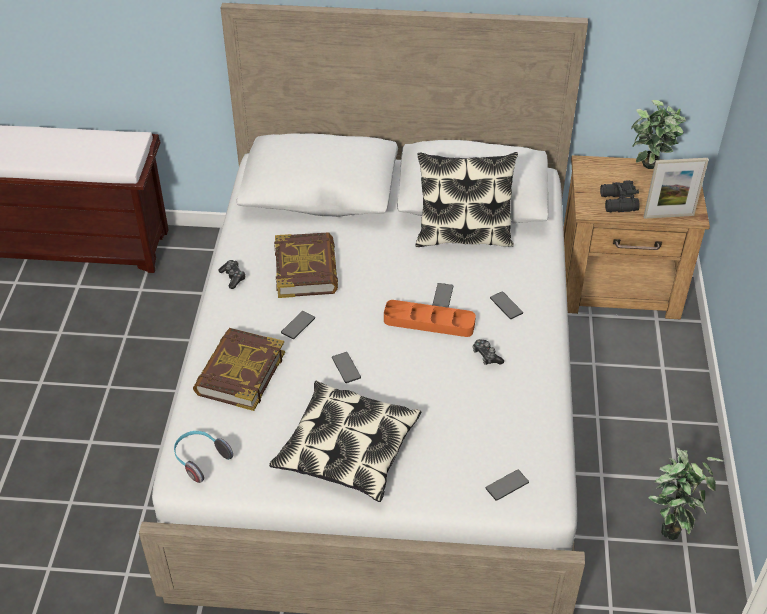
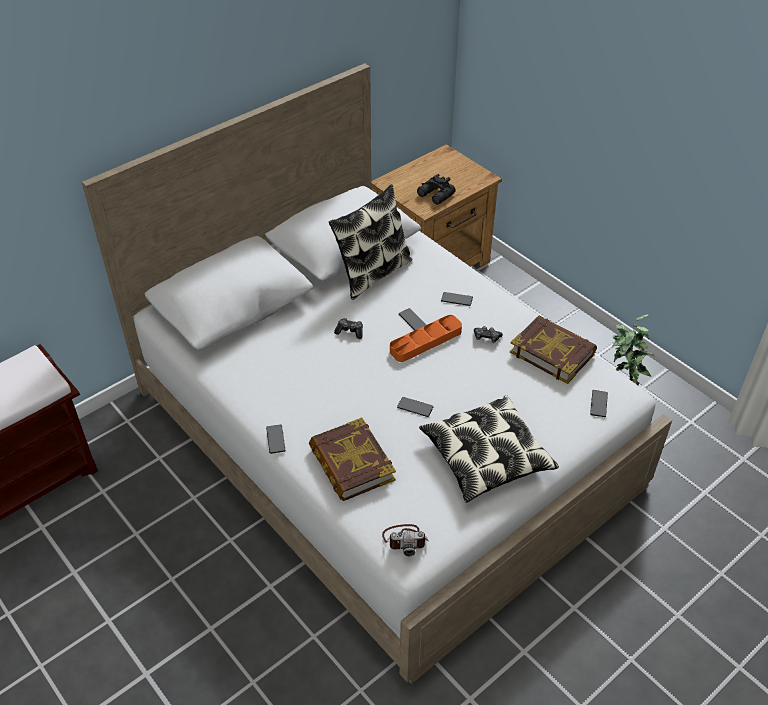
camera: 45 degrees left, 0 degrees up
headphones [174,431,233,483] -> camera [382,524,429,556]
game controller [218,260,246,289] -> game controller moved to [334,318,363,339]
book [274,232,338,298] -> book moved to [510,316,597,384]
phone [281,311,315,339] -> phone moved to [266,425,285,454]
potted plant [631,100,686,169] -> none
picture frame [643,158,709,219] -> none

